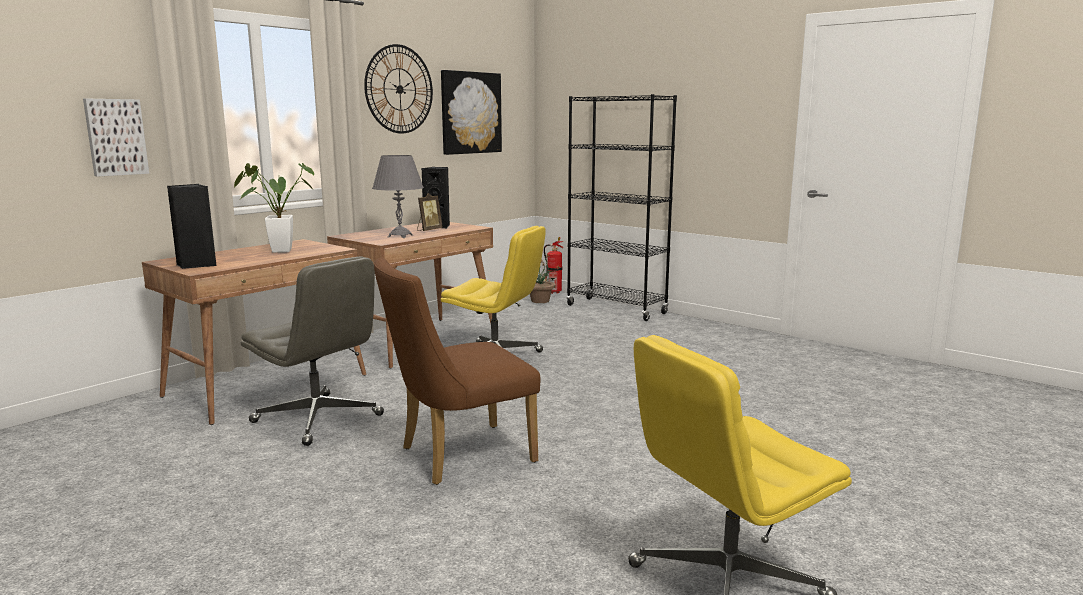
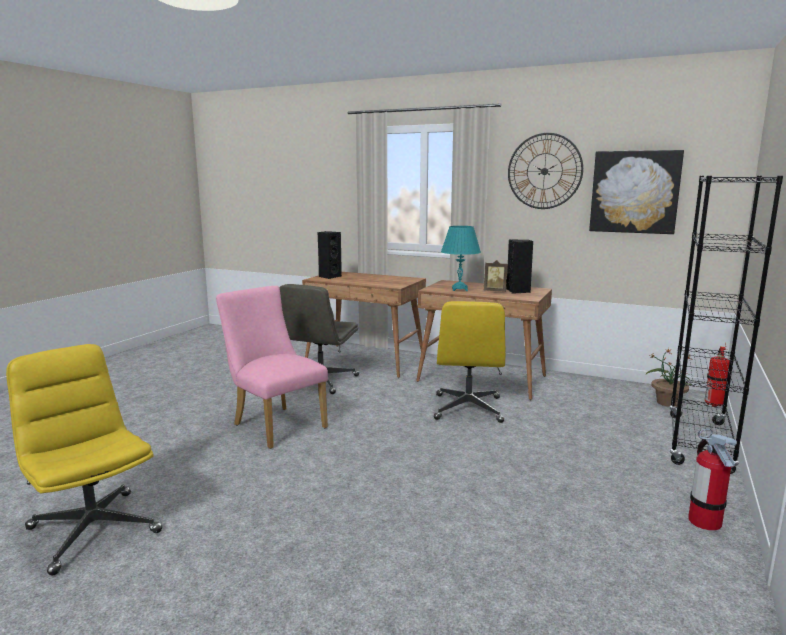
camera: 75 degrees right, 0 degrees up
picture [83,99,149,177] -> none
potted plant [234,163,314,253] -> none
grey table lamp [372,155,424,238] -> turquoise table lamp [441,226,481,291]
brown chair [374,258,541,485] -> pink chair [216,286,328,449]
none -> fire extinguisher [688,429,737,531]

